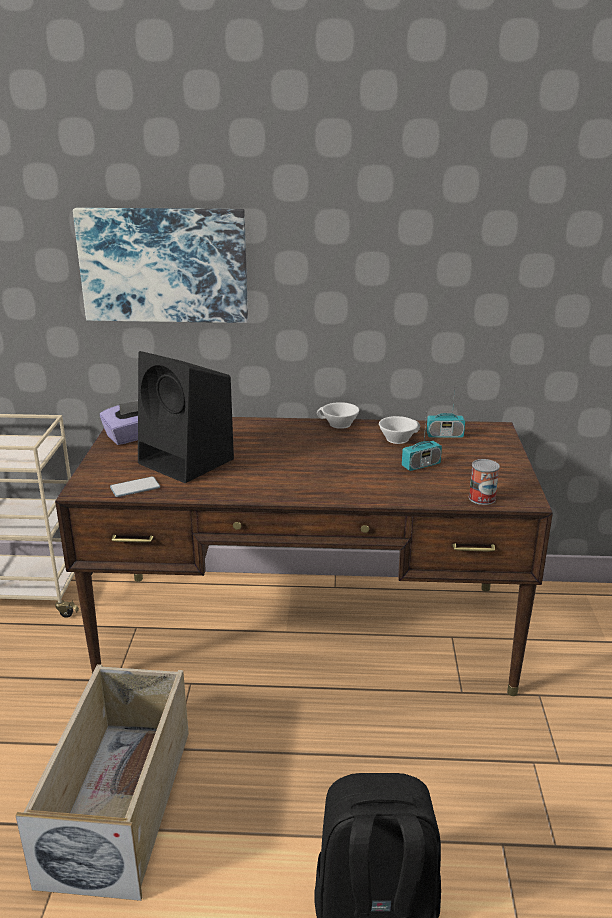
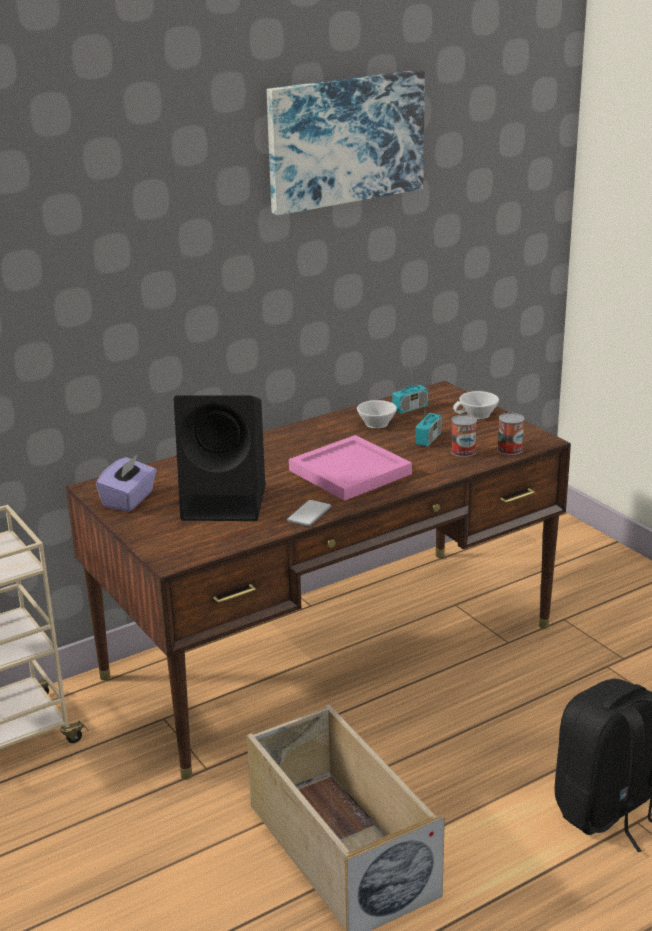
camera: 35 degrees left, 0 degrees up
picture [73,208,248,323] -> picture moved to [267,70,425,215]
phone [110,477,160,497] -> phone moved to [287,500,331,526]
white cup [317,402,359,429] -> white cup moved to [453,391,499,419]
none -> pink tray [289,435,412,501]
none -> can [451,415,477,457]

